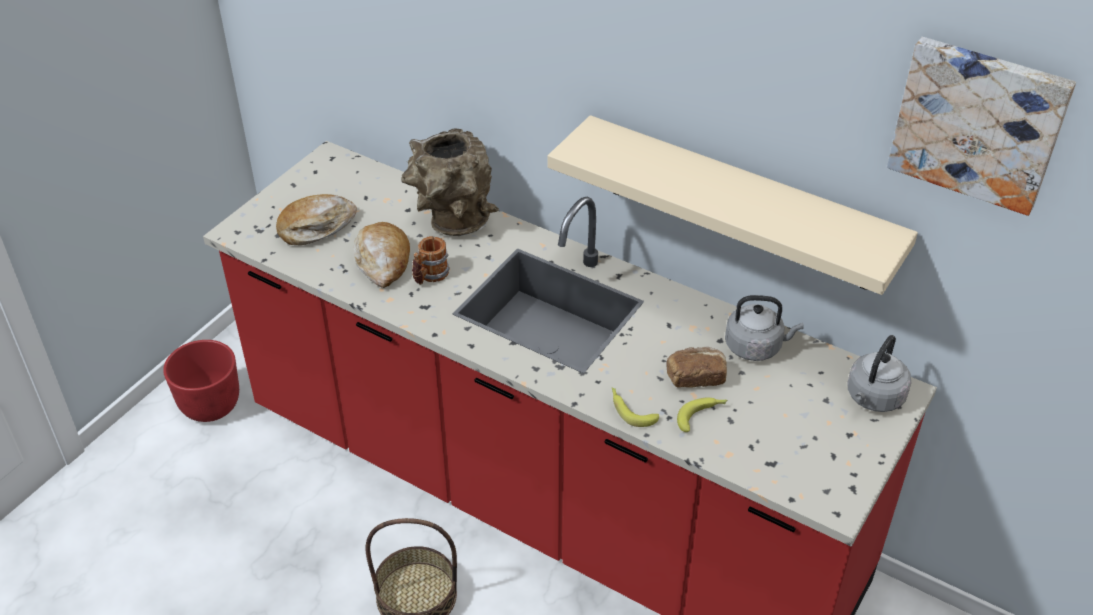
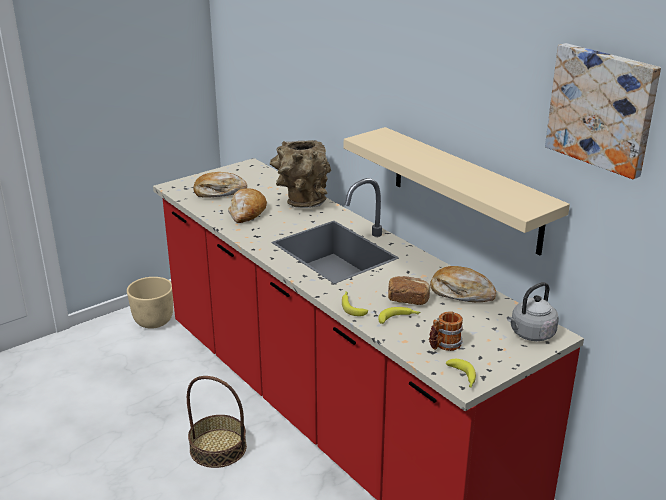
camera: 20 degrees right, 15 degrees down
red planter [163,340,239,422] -> beige planter [127,277,173,329]
mug [412,236,450,285] -> mug moved to [429,311,463,351]
grey kettle [725,295,804,361] -> bread [430,266,496,302]
none -> banana [446,359,476,388]

